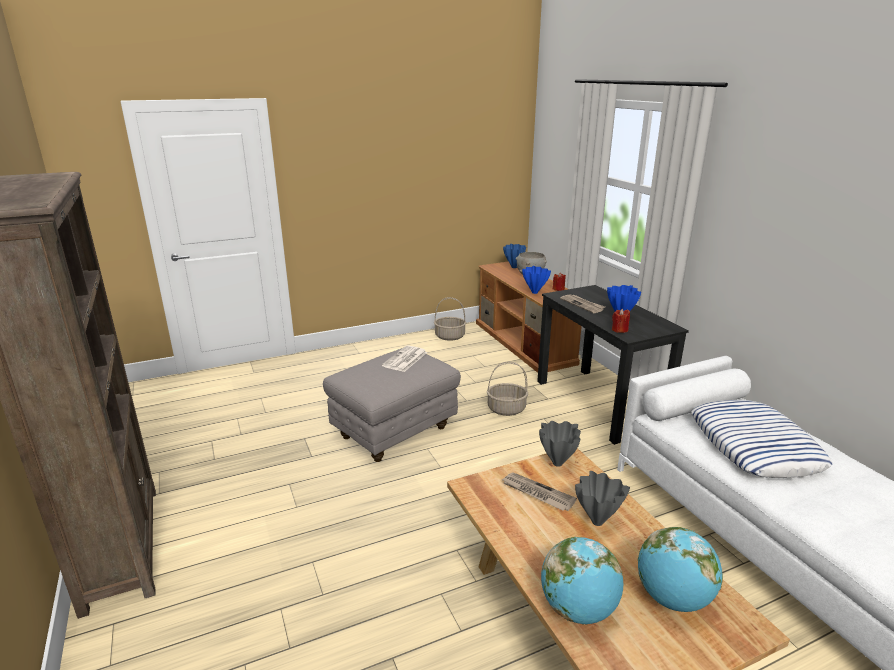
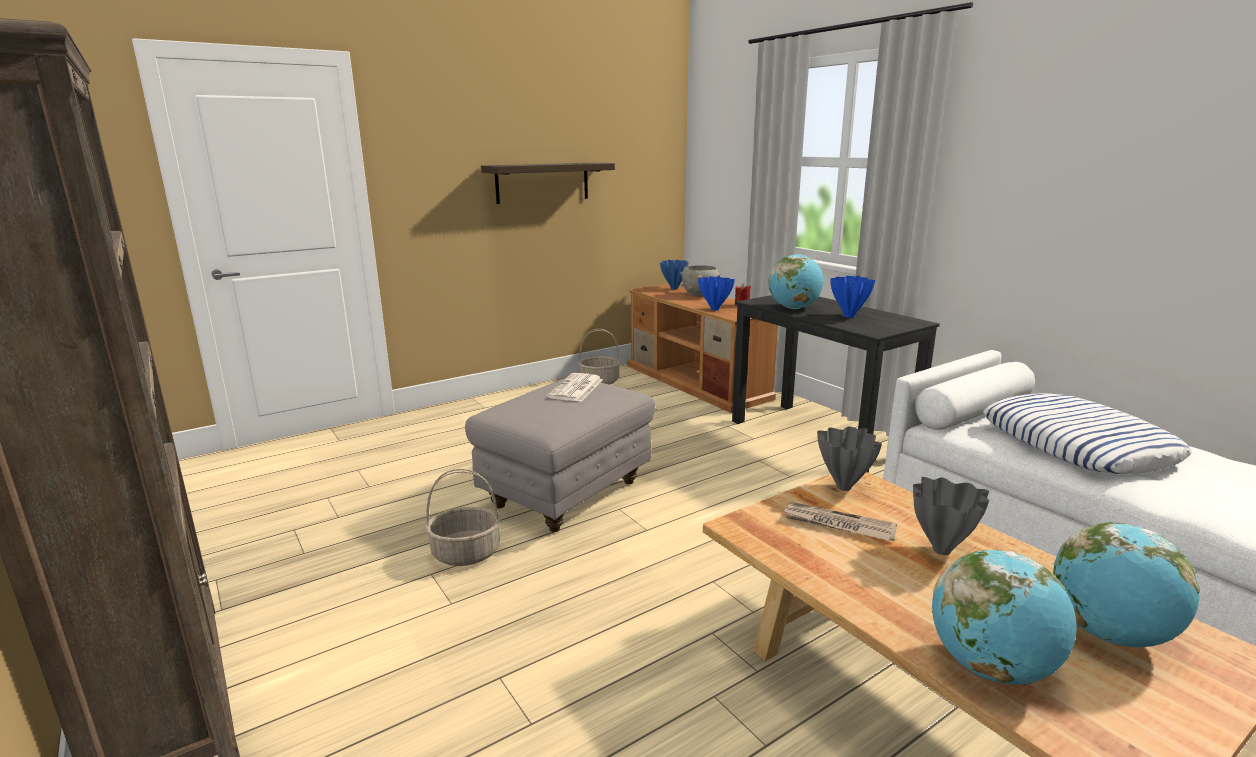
camera: 10 degrees left, 5 degrees down
basket [487,362,528,416] -> basket moved to [425,469,501,566]
newspaper [560,294,605,313] -> globe [768,254,824,309]
red candle [612,309,630,333] -> none
none -> shelf [481,162,615,204]

